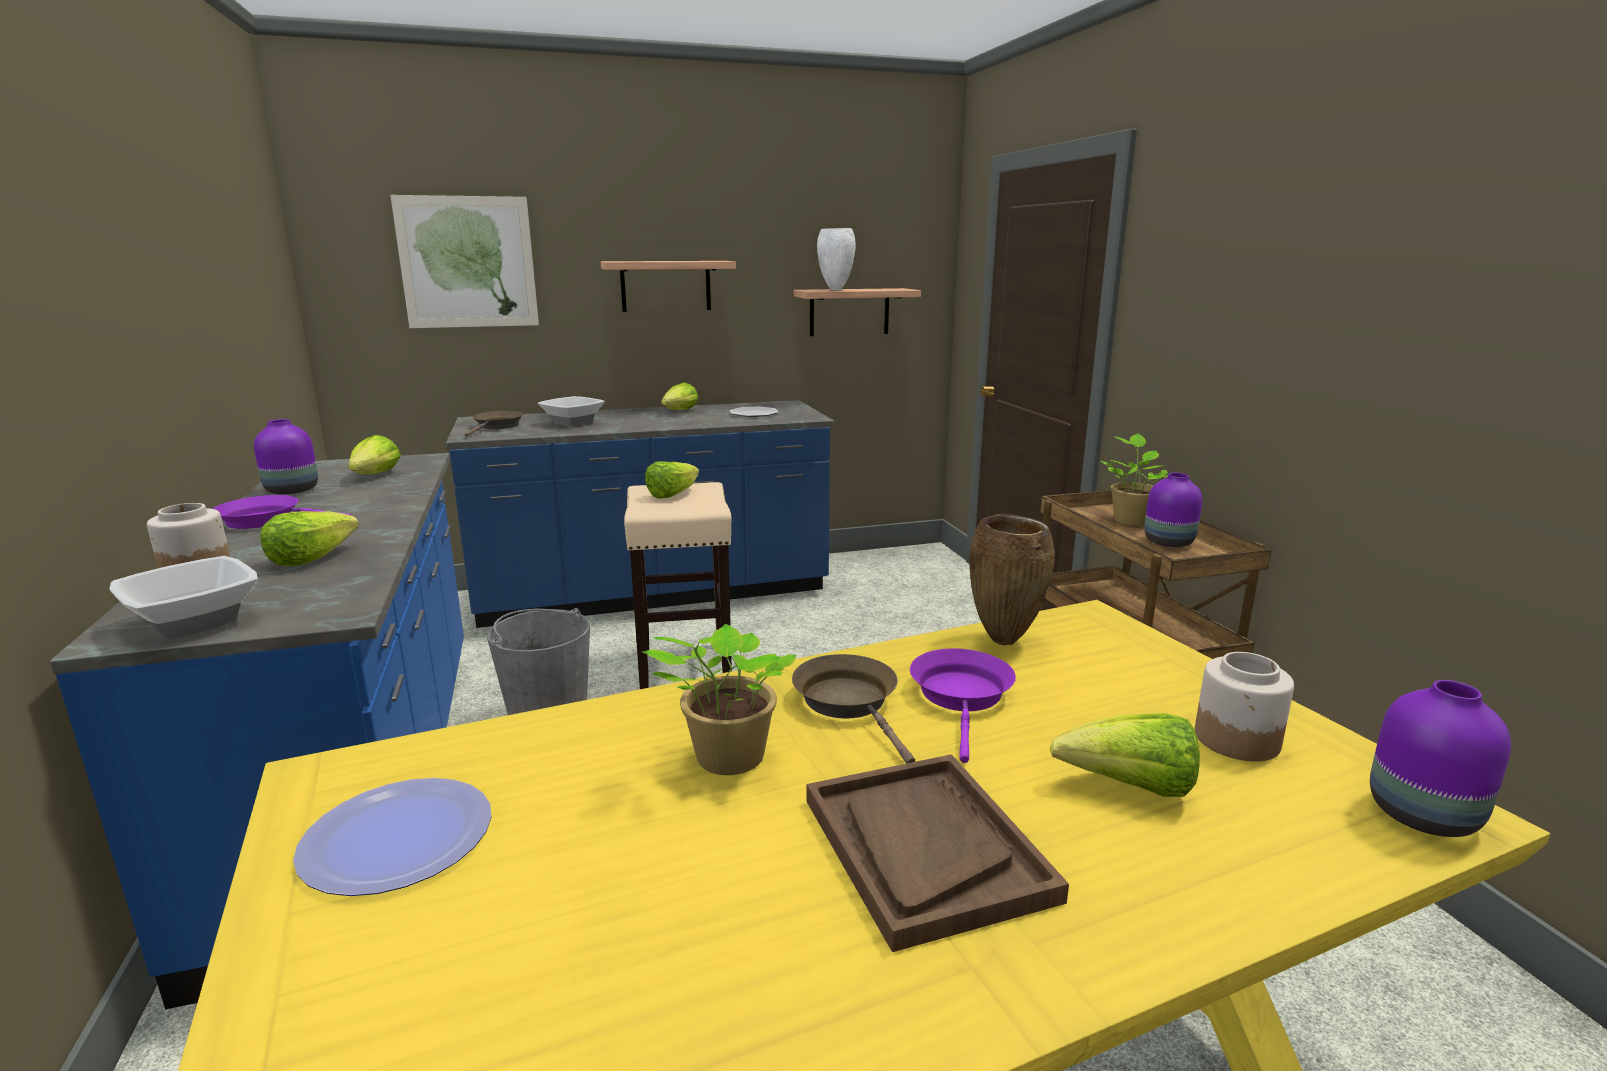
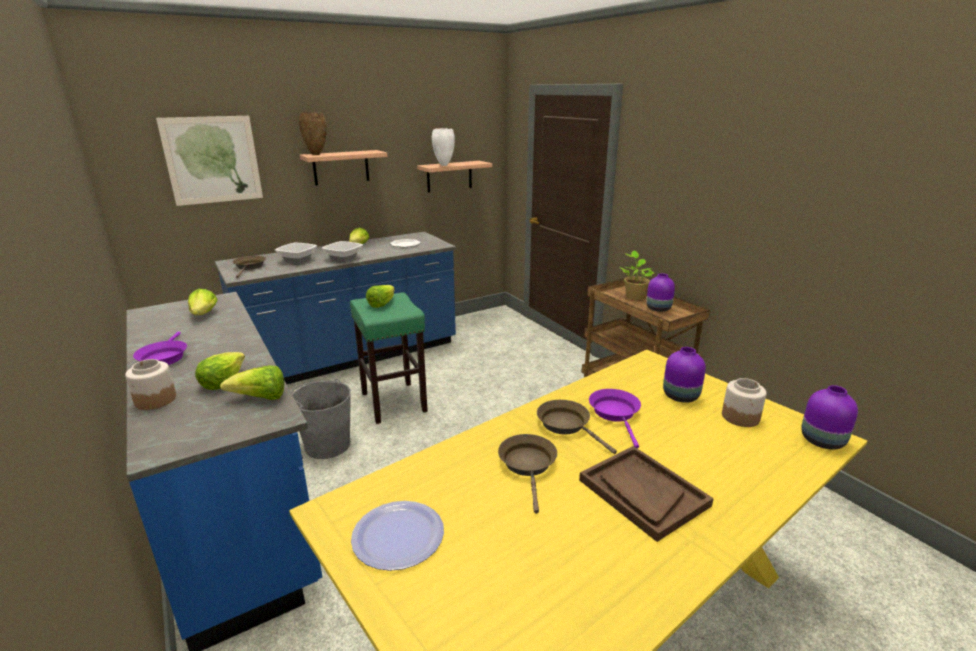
camera: 15 degrees left, 5 degrees up
bowl [109,556,258,639] -> bowl moved to [322,241,363,262]
purple frying pan [213,495,352,529] -> purple frying pan turned 90 degrees counterclockwise [133,331,187,365]
purple vase [254,419,318,494] -> purple vase moved to [663,347,706,403]
beige stool [624,482,732,689] -> green stool [350,292,428,424]
potted plant [643,624,796,775] -> brown frying pan [498,434,557,514]
brown vase [969,514,1055,645] -> brown vase moved to [299,112,327,155]
lettuce [1050,713,1200,797] -> lettuce moved to [220,365,285,400]

